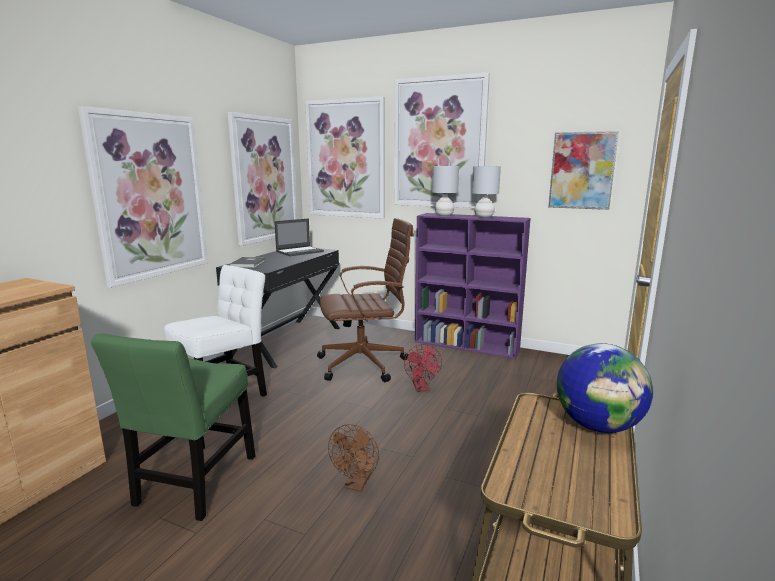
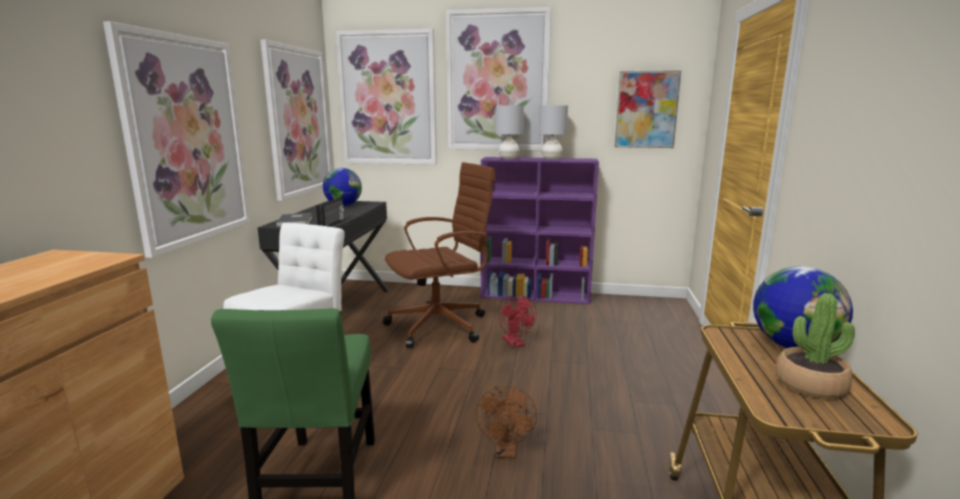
camera: 15 degrees left, 0 degrees up
laptop [274,218,324,256] -> globe [323,168,362,206]
none -> radio [316,199,344,226]
none -> potted plant [775,293,855,399]

